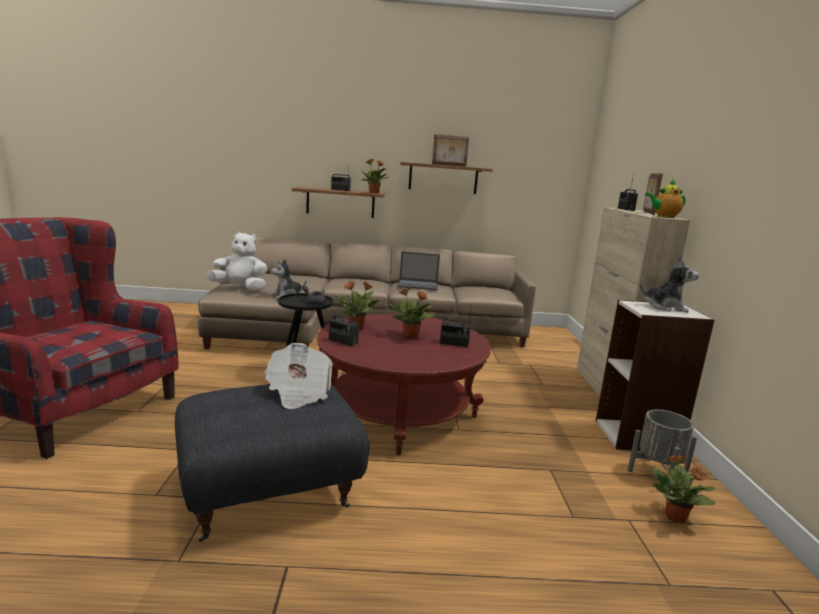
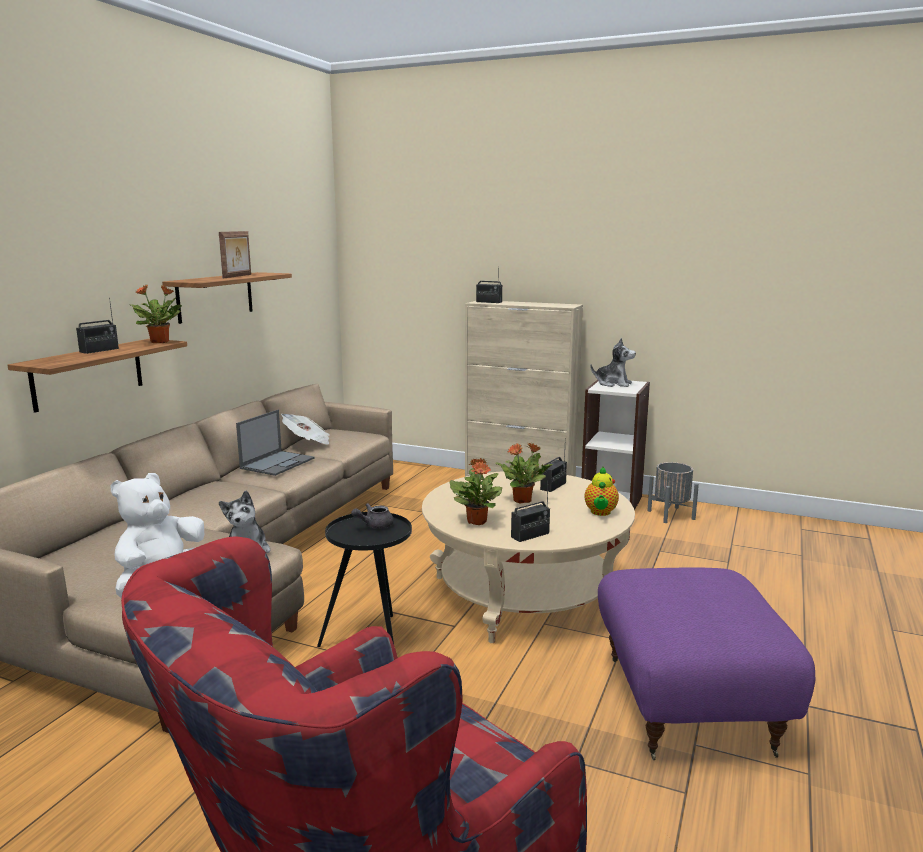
camera: 65 degrees left, 0 degrees up
grey ottoman [175,384,370,542] -> purple ottoman [598,568,816,760]
newspaper [264,343,333,409] -> newspaper moved to [281,414,330,445]
red coffee table [317,314,491,455] -> beige coffee table [422,471,635,643]
plush toy [640,256,699,313] -> plush toy turned 75 degrees clockwise [590,338,636,387]
picture frame [643,174,663,215] -> none
teapot [645,180,686,218] -> teapot moved to [584,467,619,516]
potted plant [653,455,716,523] -> none

